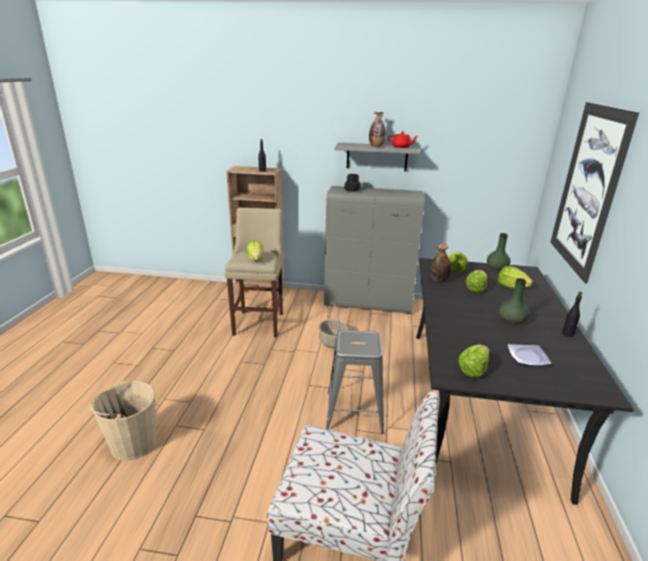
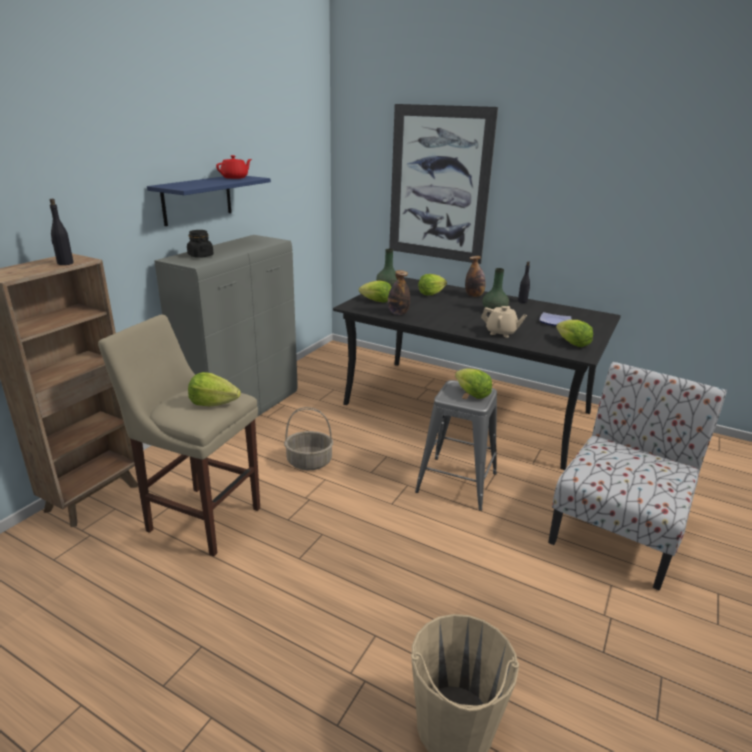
camera: 70 degrees left, 0 degrees up
grey shelf [334,143,420,171] -> blue shelf [147,176,271,226]
bottle [369,112,386,147] -> bottle moved to [465,256,486,297]
lettuce [465,270,487,293] -> lettuce moved to [455,368,492,399]
none -> beige teapot [481,306,527,338]

